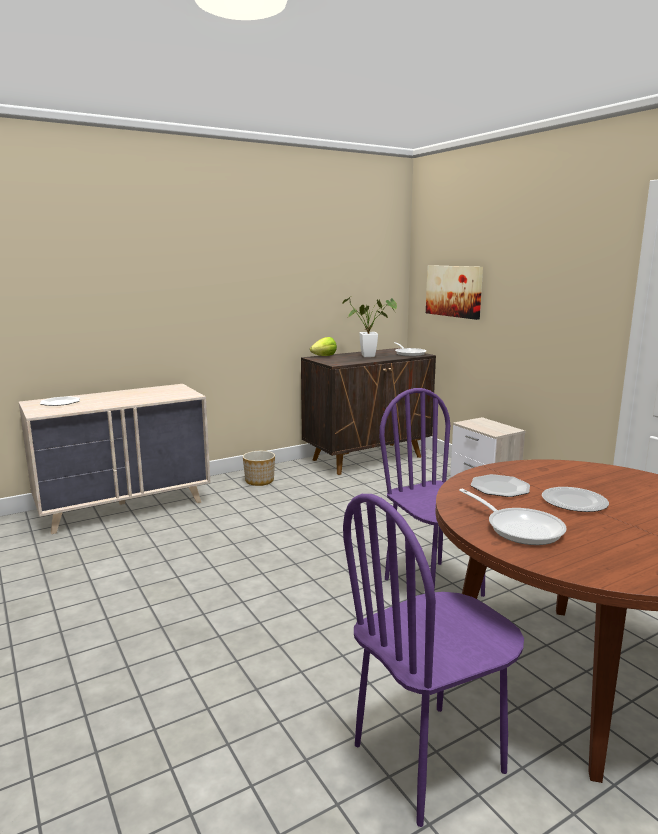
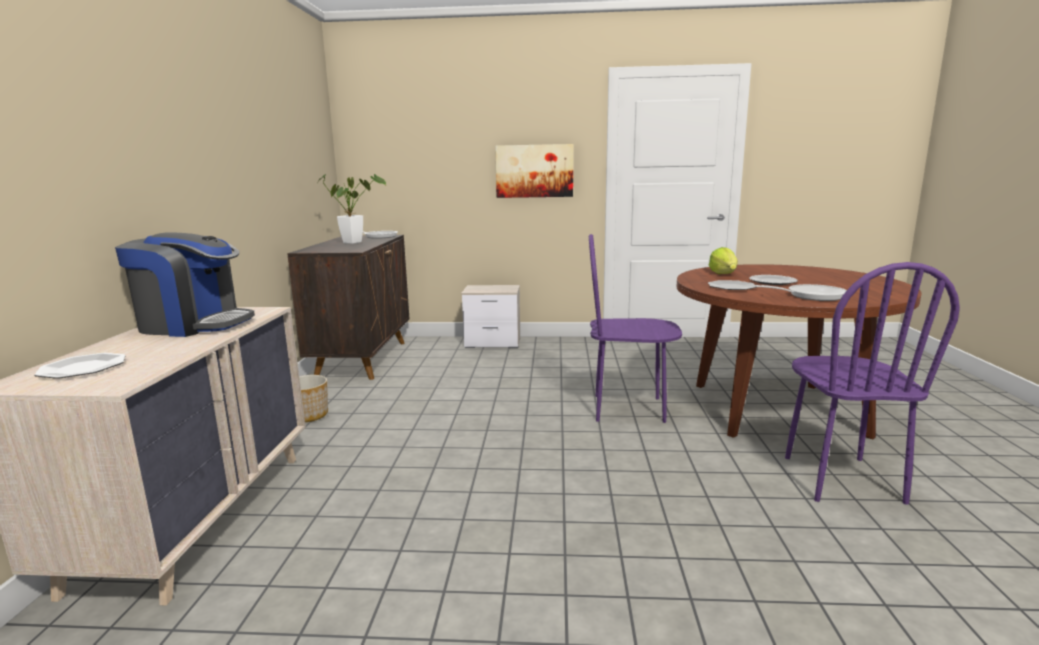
camera: 55 degrees left, 0 degrees up
lettuce [310,337,337,356] -> lettuce moved to [709,247,738,274]
picture [426,265,483,320] -> picture moved to [495,144,573,198]
none -> coffee machine [115,232,255,337]

